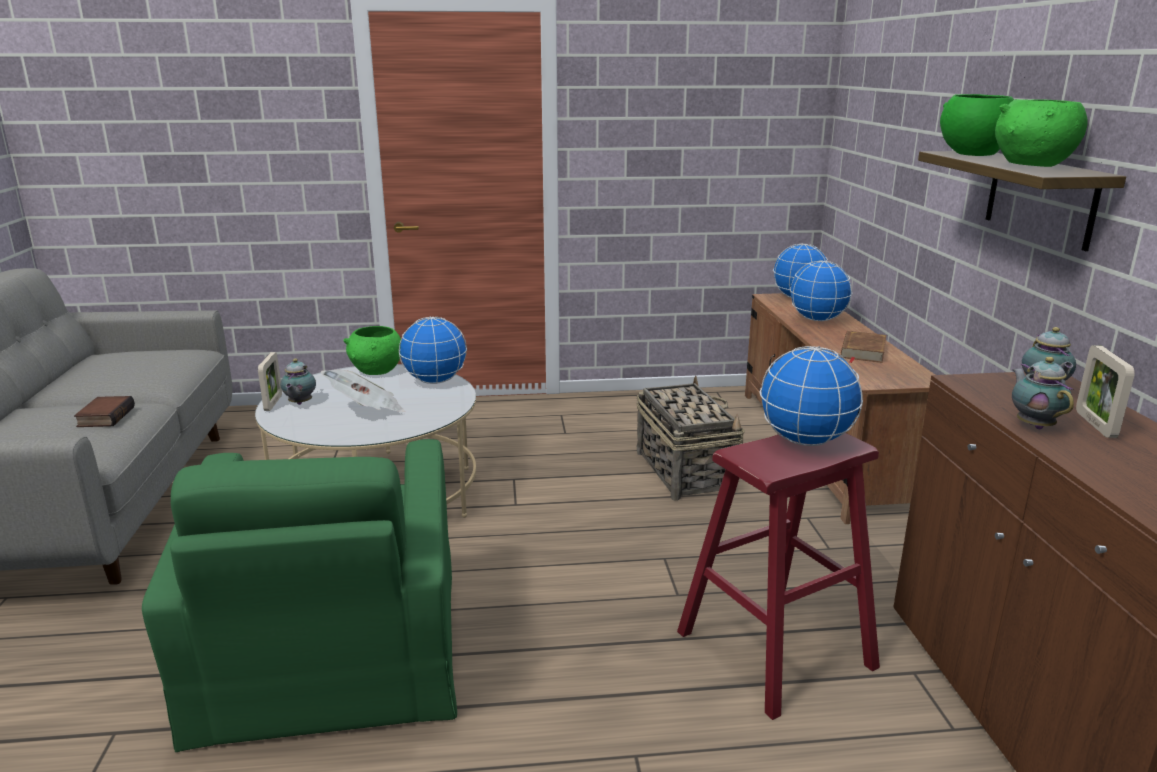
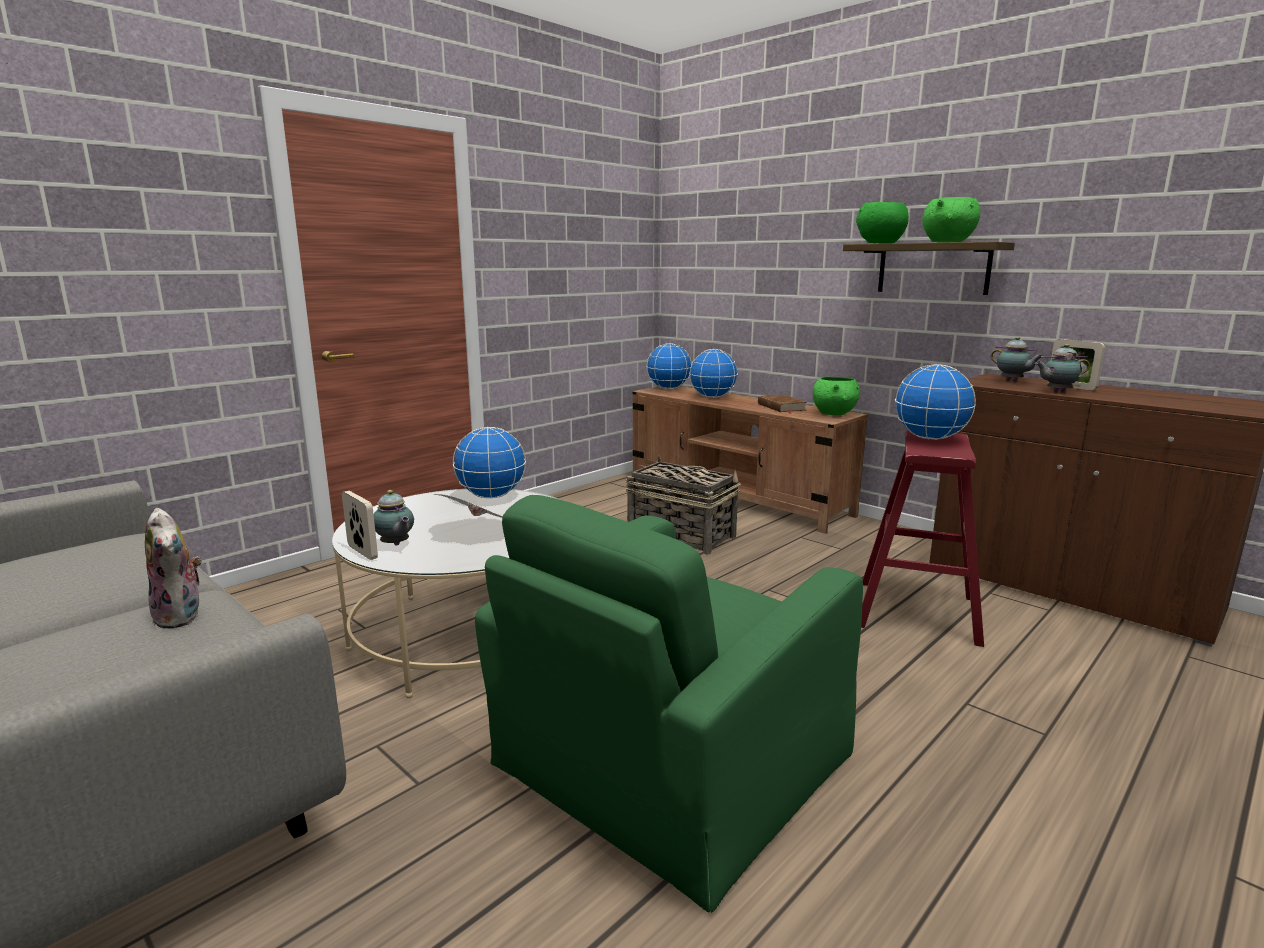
camera: 40 degrees left, 5 degrees down
book [74,396,135,427] -> plush toy [145,508,202,629]
green armchair [142,439,457,752] -> green armchair turned 90 degrees clockwise [475,495,863,913]
green bowl [343,326,401,375] -> green bowl moved to [813,377,860,415]
teapot [1012,357,1074,429] -> teapot turned 45 degrees counterclockwise [1035,344,1090,392]

